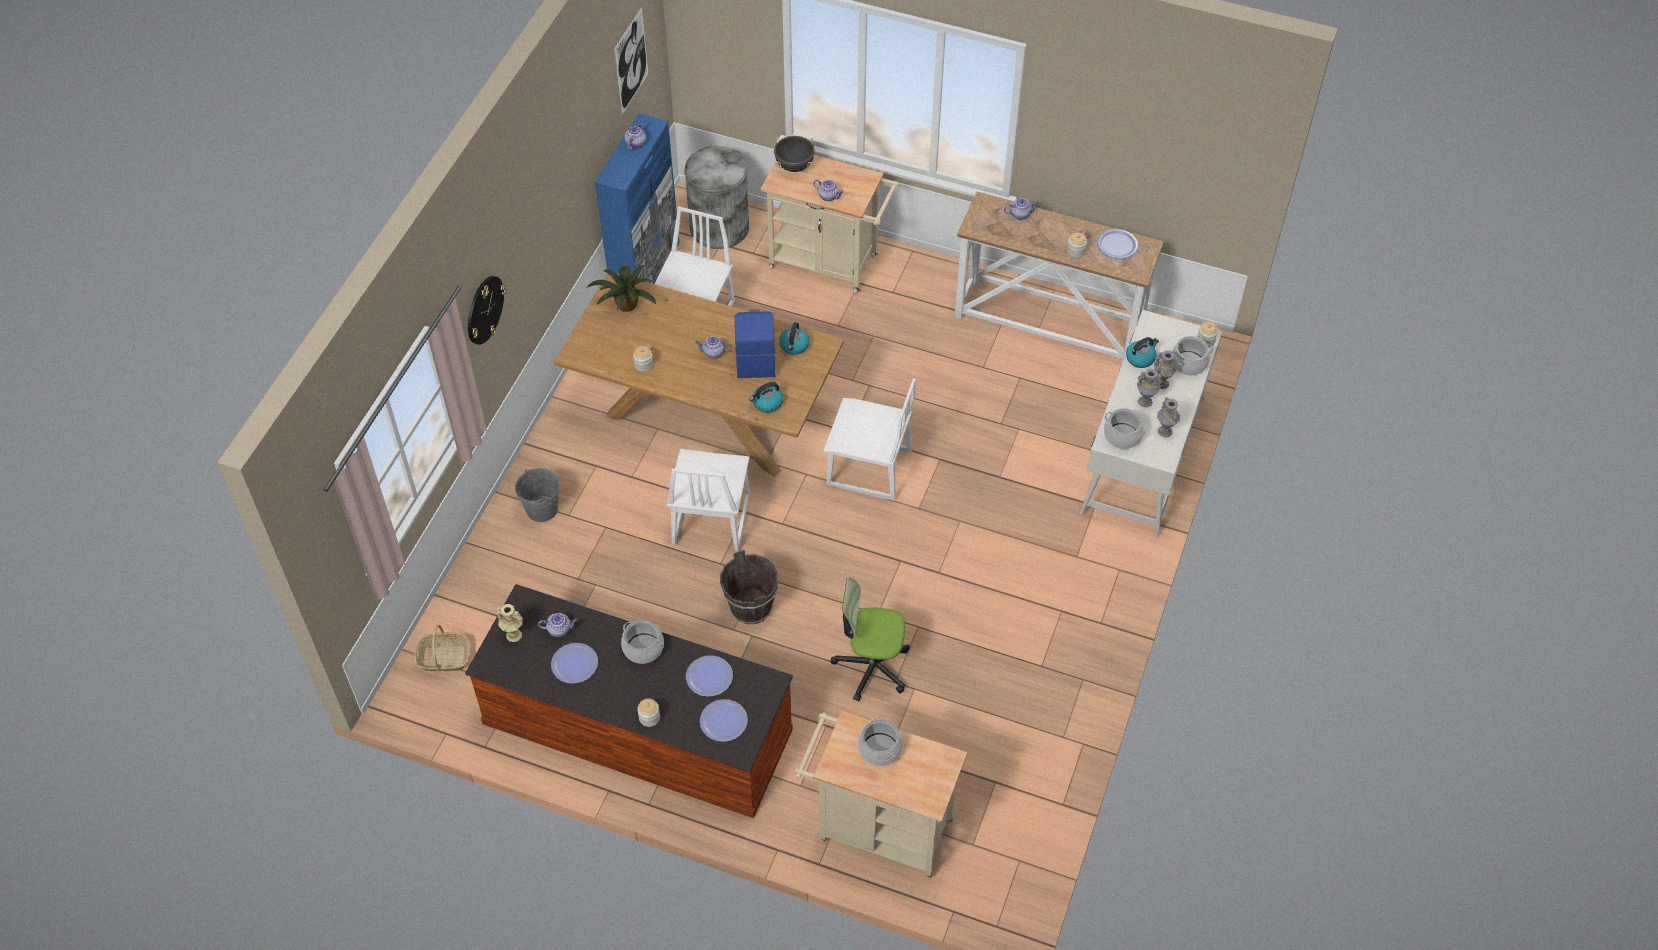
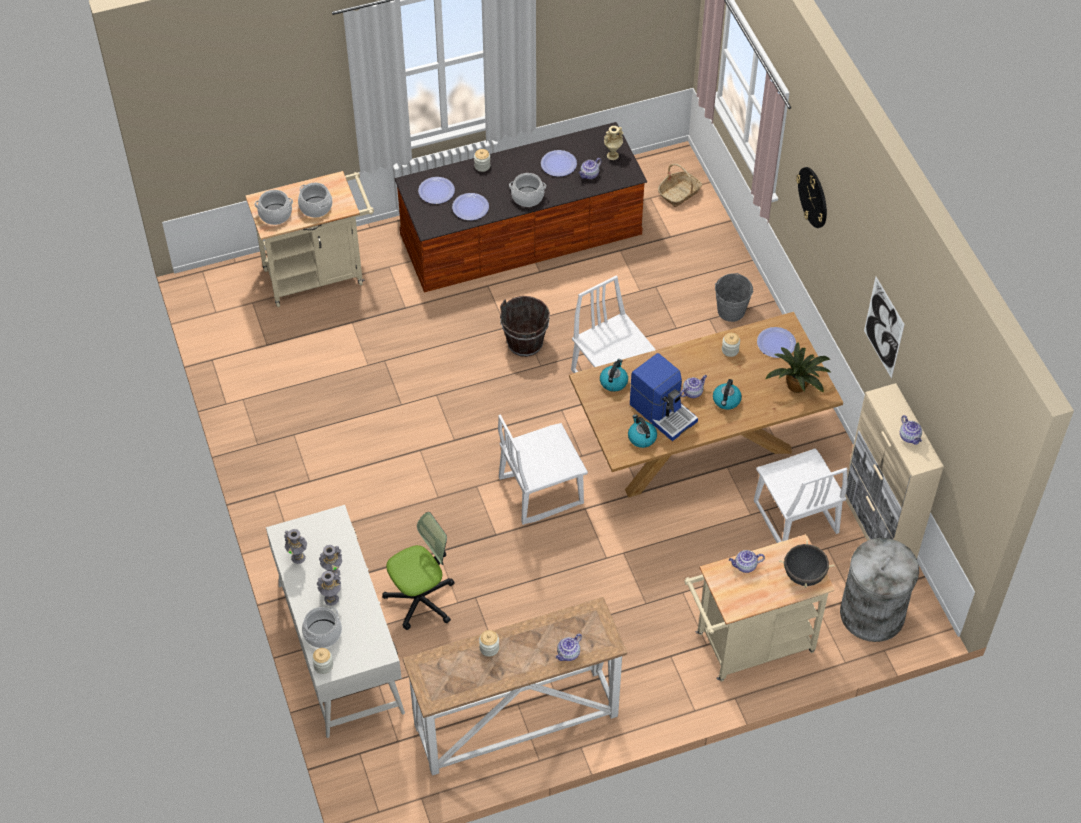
camera: 140 degrees right, 0 degrees up
blue cabinet [595,113,679,284] -> beige cabinet [845,383,944,558]
picture [614,7,648,114] -> picture moved to [864,277,905,379]
office chair [831,577,910,701] -> office chair moved to [382,512,454,630]
plate [1097,229,1138,259] -> plate moved to [757,327,796,358]
cooking pot [1104,408,1146,449] -> cooking pot moved to [255,190,293,225]
kettle [1126,337,1159,368] -> kettle moved to [713,379,742,410]

